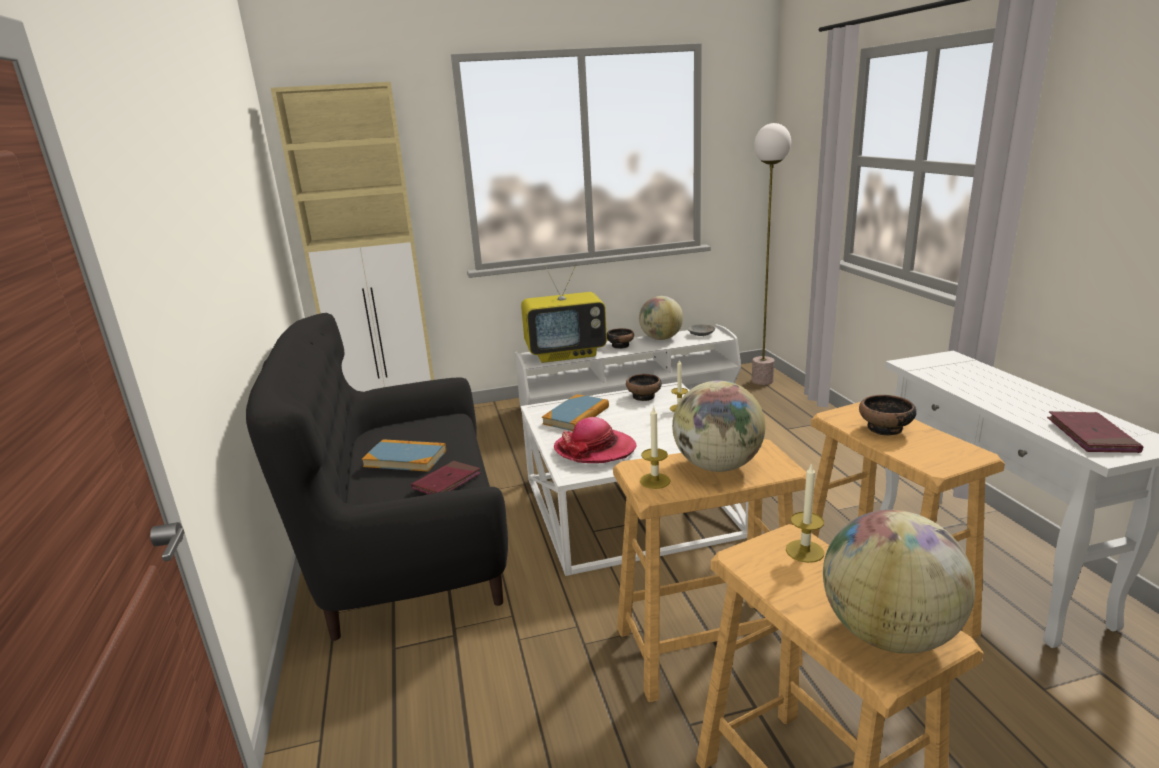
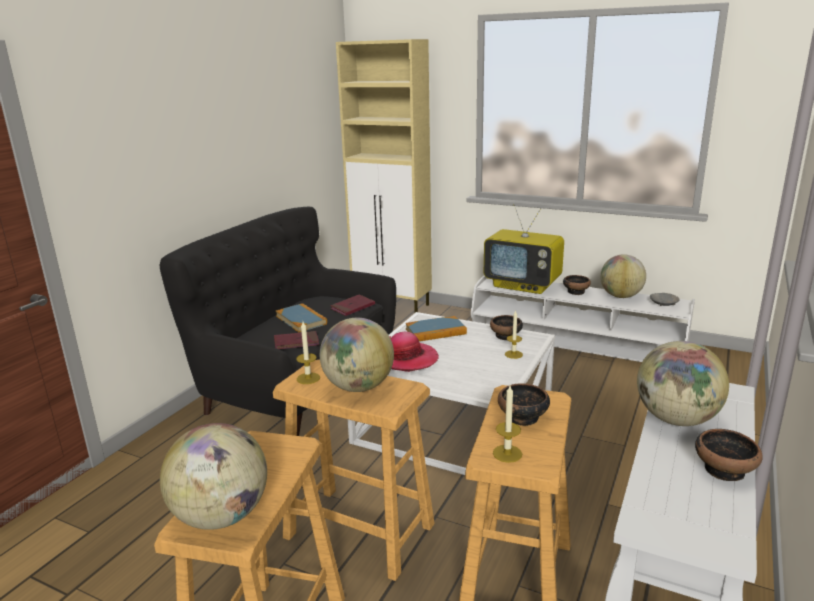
camera: 40 degrees right, 0 degrees up
floor lamp [752,123,791,385] -> none
candle [786,463,824,563] -> candle moved to [493,386,522,463]
red book [1047,411,1143,453] -> red book moved to [330,294,375,316]
none -> globe [637,341,729,426]
none -> bowl [695,429,763,481]

